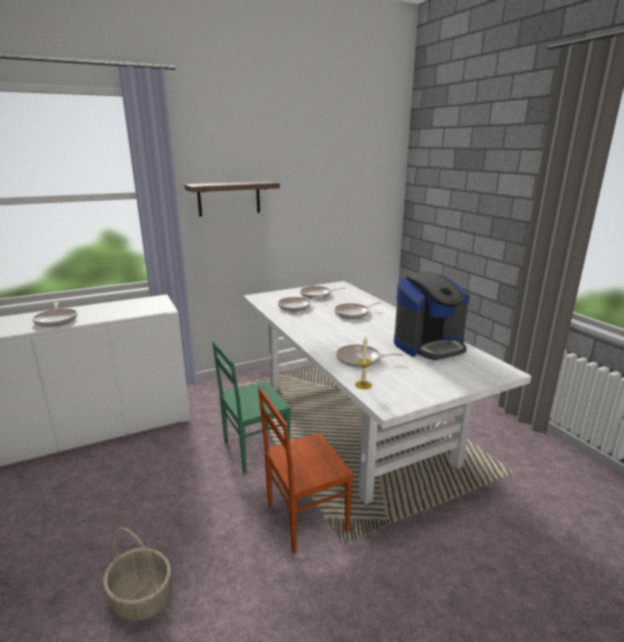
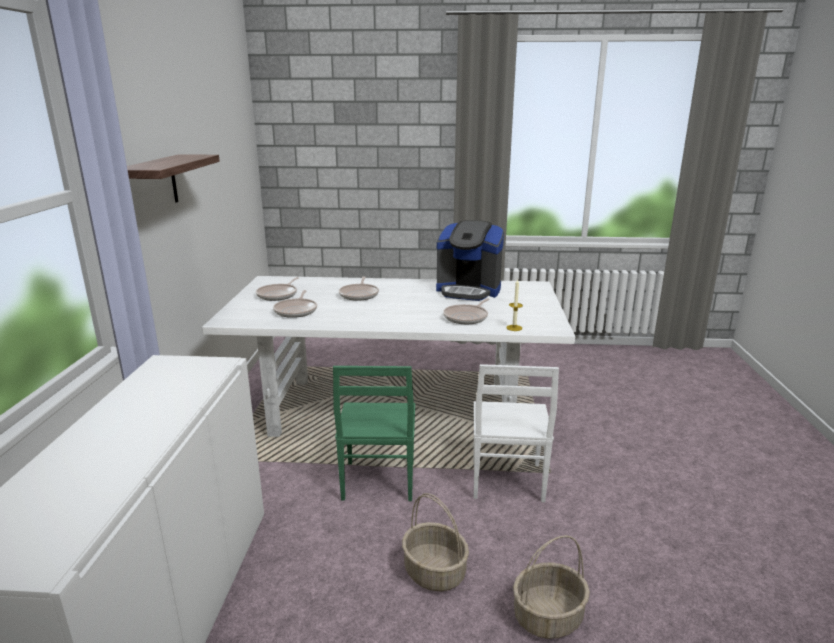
camera: 60 degrees left, 0 degrees up
frying pan [33,302,78,327] -> none
brown chair [258,387,354,553] -> white chair [473,364,559,502]
coffee machine [394,272,470,360] -> coffee machine turned 105 degrees clockwise [436,220,504,301]
none -> basket [402,493,469,592]

